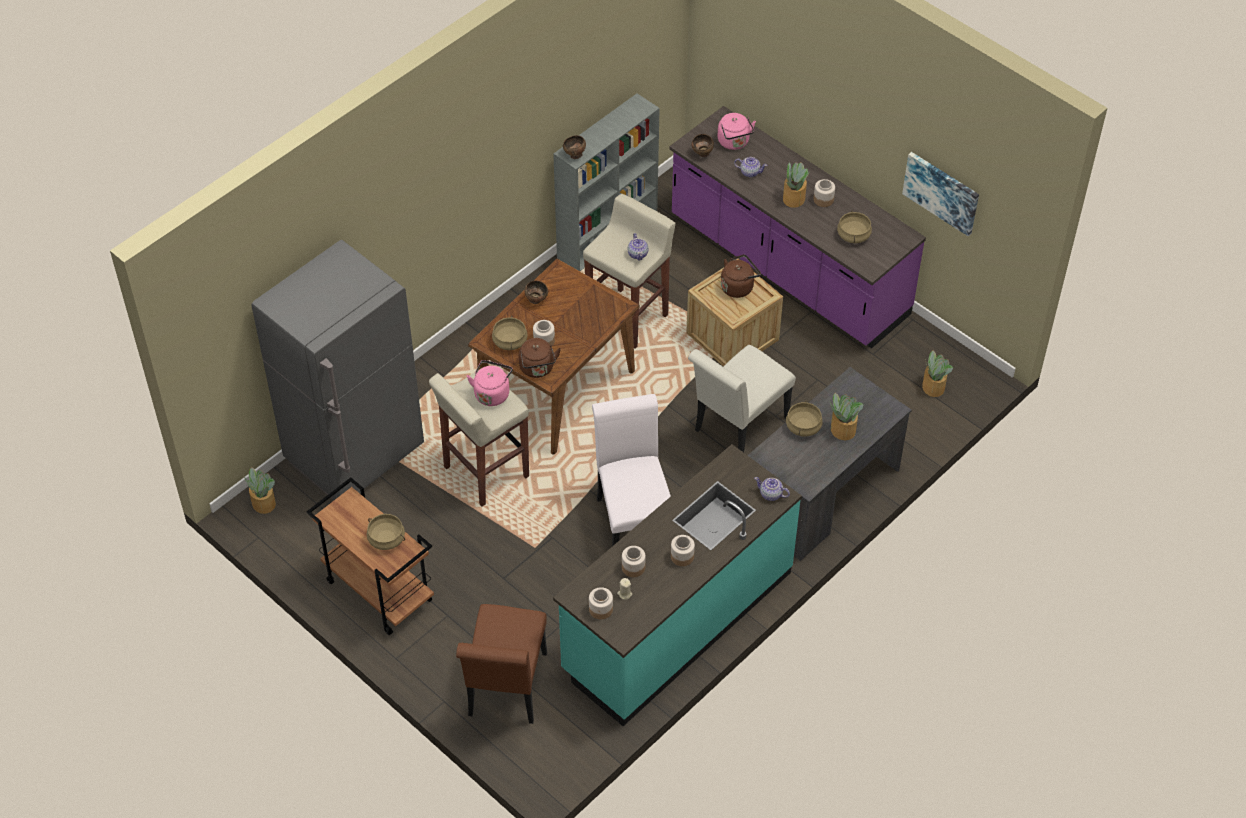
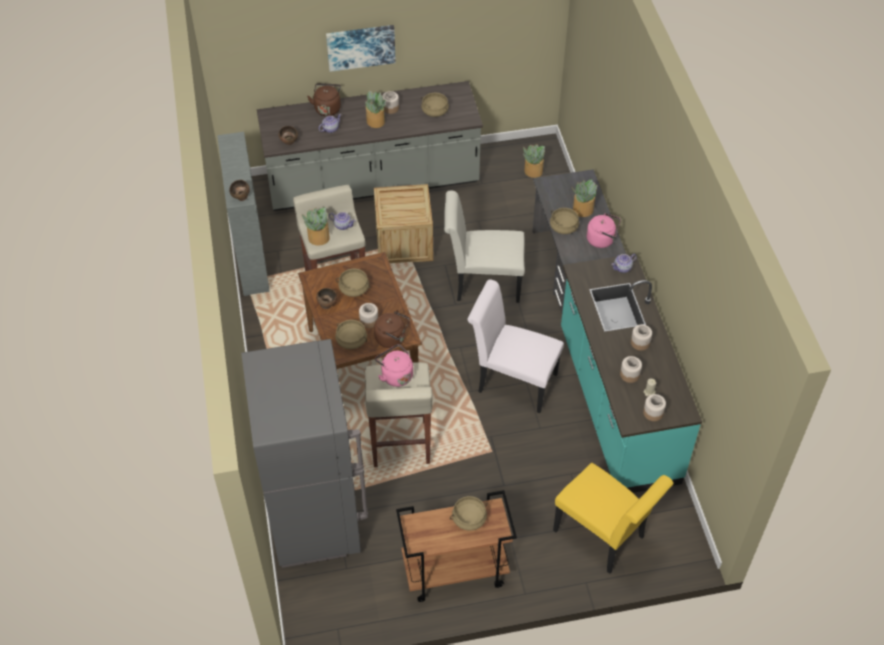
camera: 55 degrees left, 0 degrees up
potted plant [243,467,276,514] -> potted plant moved to [302,208,330,246]
brown chair [456,604,547,724] -> yellow chair [553,463,673,574]
purple counter [669,106,926,348] -> grey counter [257,81,483,211]
white chair [688,345,796,453] -> white chair turned 105 degrees clockwise [444,191,525,303]
pink kettle [718,113,756,150] -> pink kettle moved to [586,213,620,248]
brown kettle [721,254,761,298] -> brown kettle moved to [307,83,341,116]
picture [902,152,979,236] -> picture moved to [326,25,396,72]
none -> beige cooking pot [336,269,371,297]

